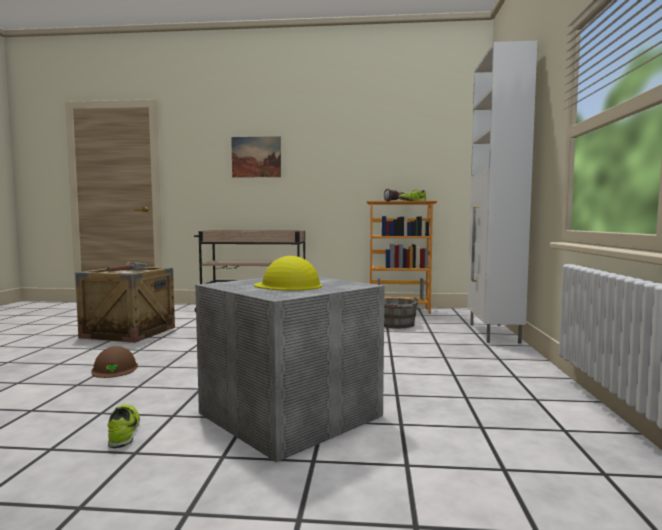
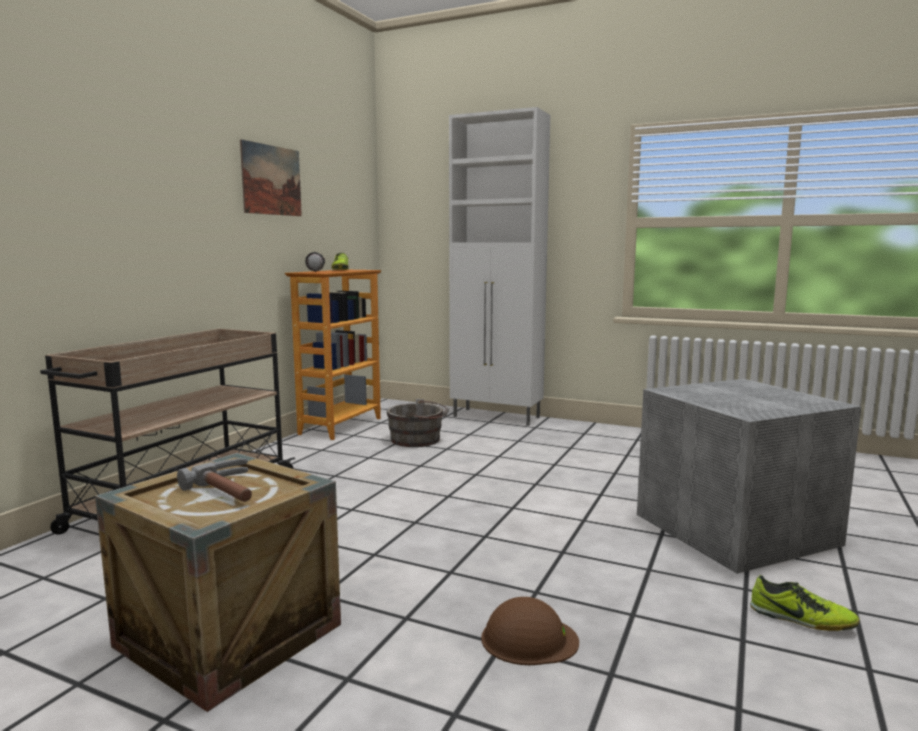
camera: 70 degrees left, 5 degrees up
shoe [108,404,140,448] -> shoe turned 150 degrees counterclockwise [751,575,860,631]
picture [231,136,281,178] -> picture moved to [240,139,302,216]
yellow hard hat [254,256,322,291] -> none

